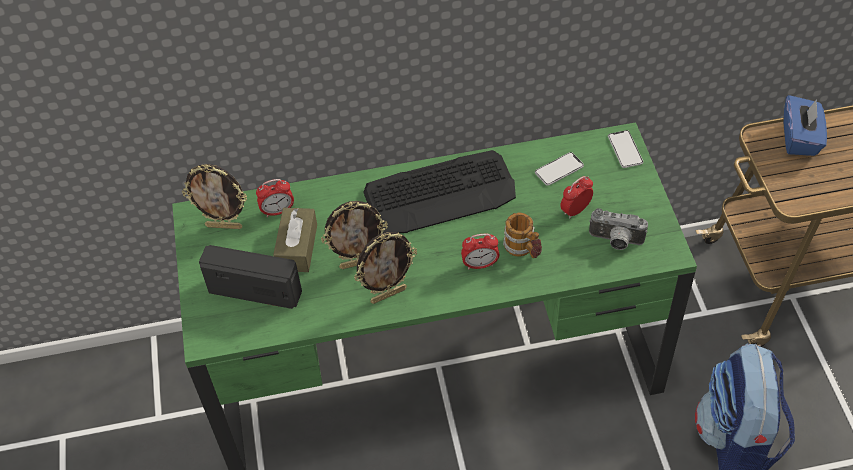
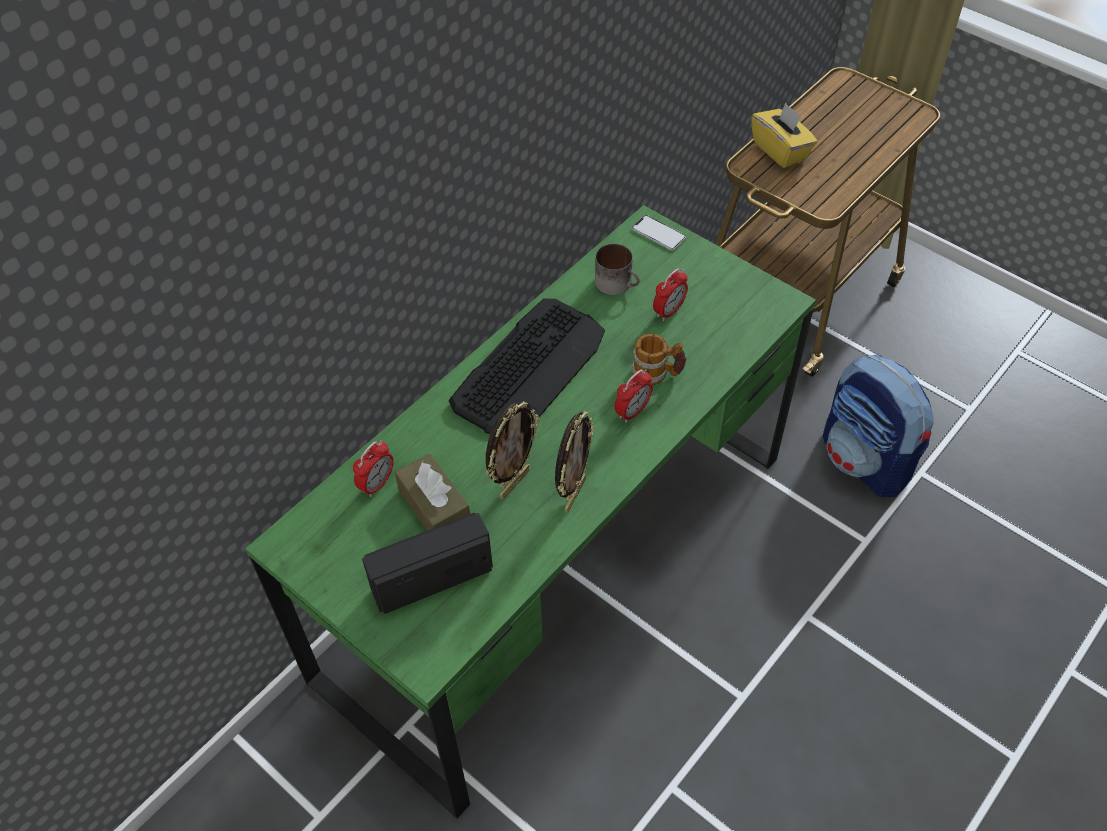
camera: 40 degrees left, 0 degrees up
picture frame [182,164,247,229] -> none
phone [535,152,584,186] -> mug [595,244,640,295]
alarm clock [560,176,593,219] -> alarm clock turned 150 degrees counterclockwise [653,268,688,321]
camera [589,208,648,250] -> none
blue tissue box [784,95,827,156] -> yellow tissue box [751,103,818,168]

